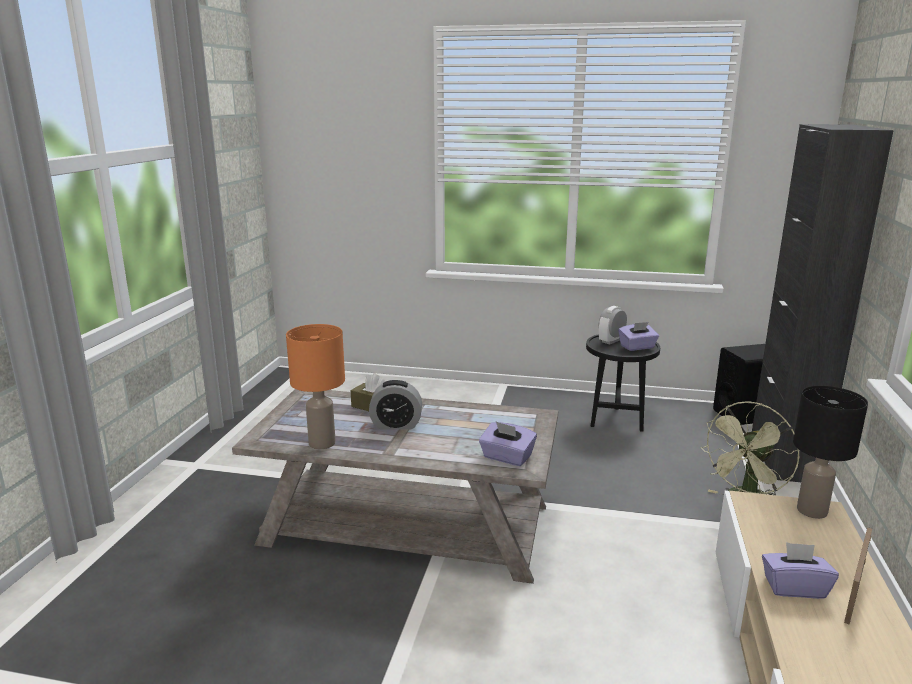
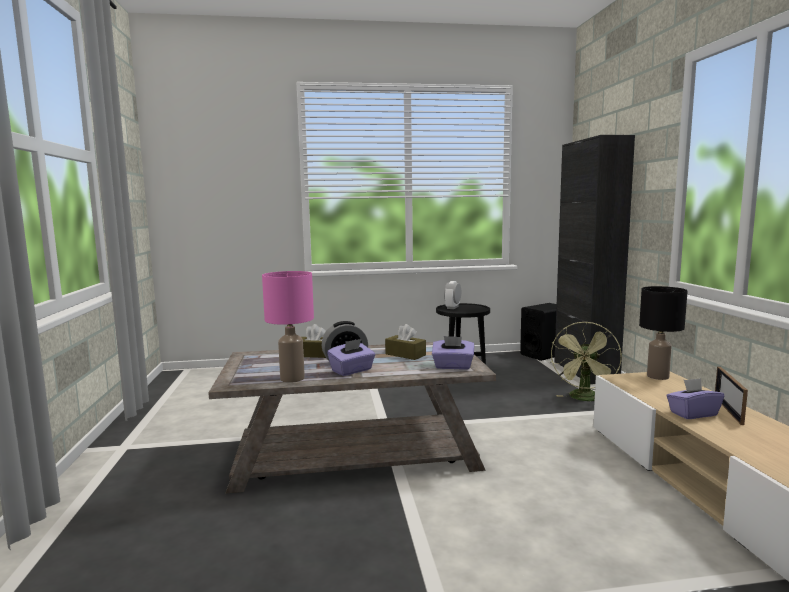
camera: 20 degrees left, 10 degrees down
orange table lamp [286,324,345,449] -> pink table lamp [262,271,314,383]
purple tissue box [618,322,659,351] -> purple tissue box moved to [327,339,375,376]
none -> brown tissue box [385,324,426,360]

